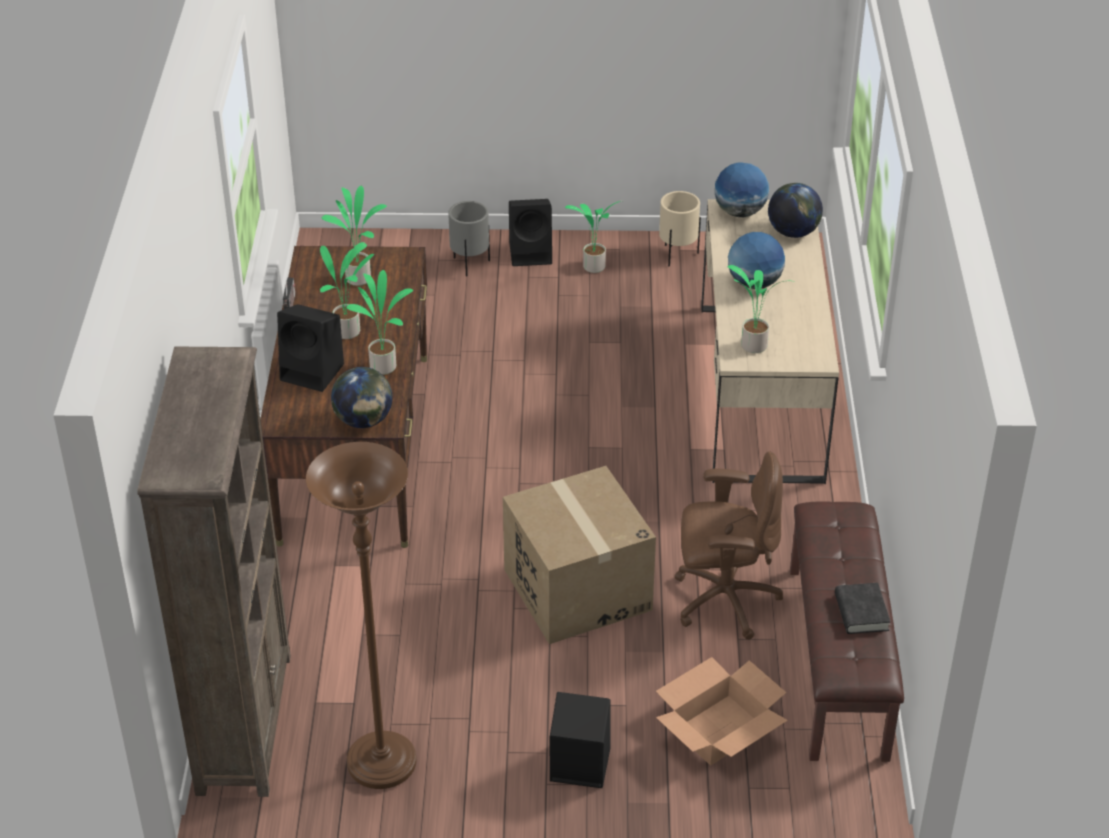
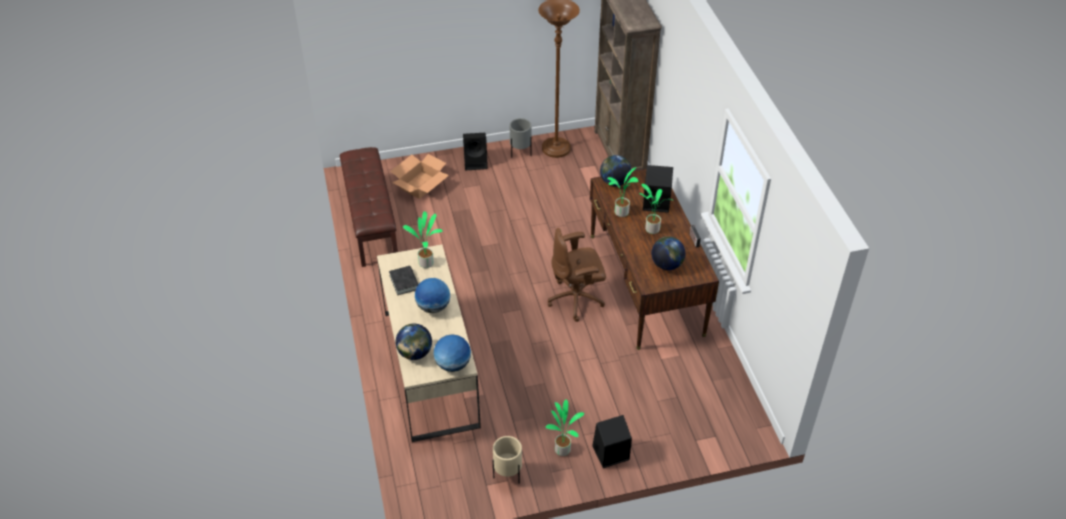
camera: 165 degrees right, 5 degrees up
potted plant [322,186,387,286] -> globe [652,237,685,270]
grey planter [448,201,490,277] -> grey planter moved to [510,118,532,158]
cardboard box [503,466,656,644] -> none
brown office chair [675,451,783,640] -> brown office chair moved to [548,228,606,322]
black book [835,583,890,634] -> black book moved to [389,266,419,295]

